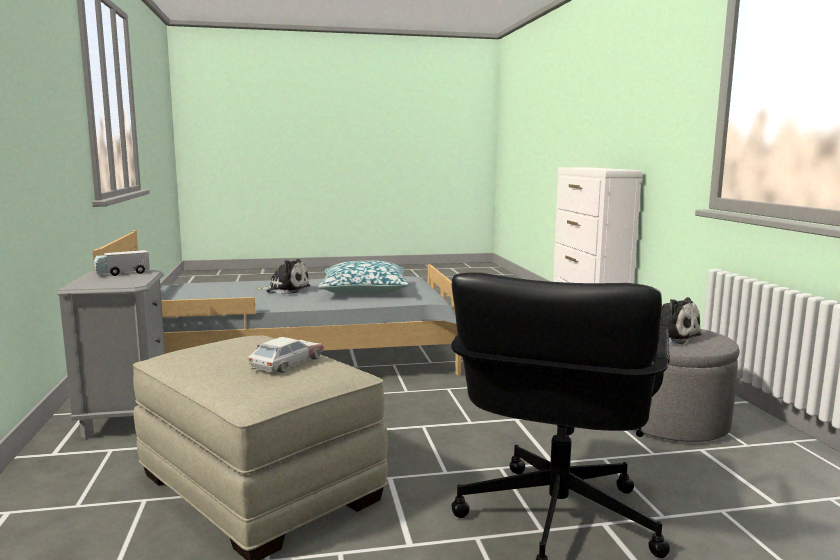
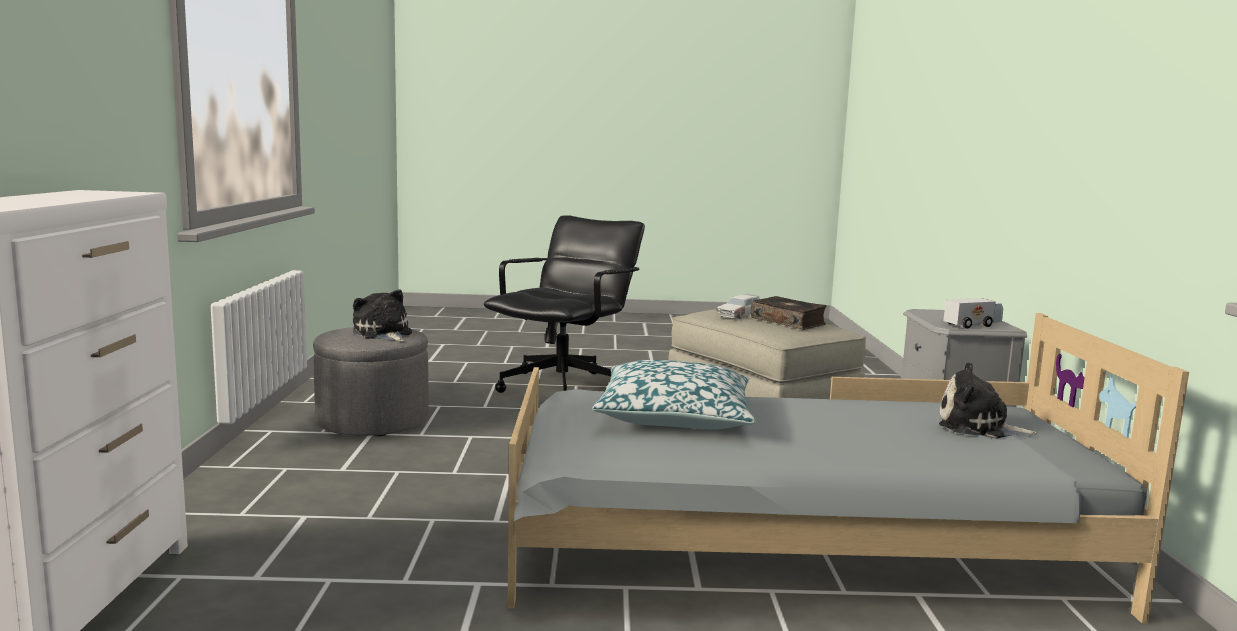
camera: 170 degrees left, 0 degrees up
plush toy [258,259,310,294] -> plush toy moved to [939,363,1037,438]
none -> book [751,296,827,330]

